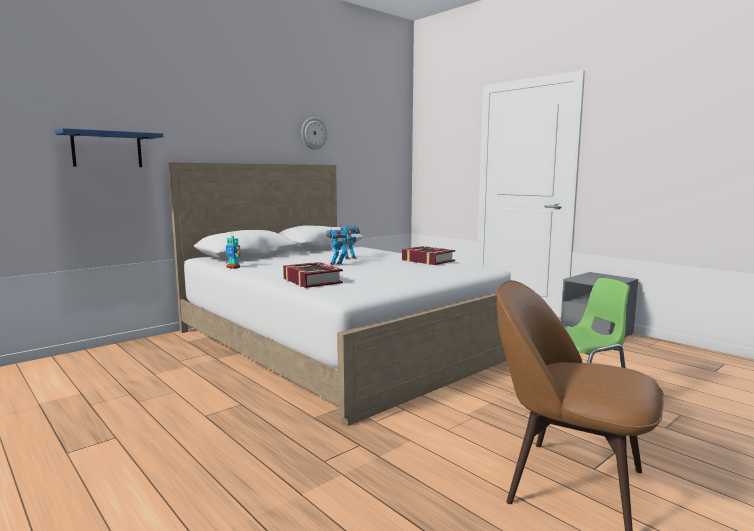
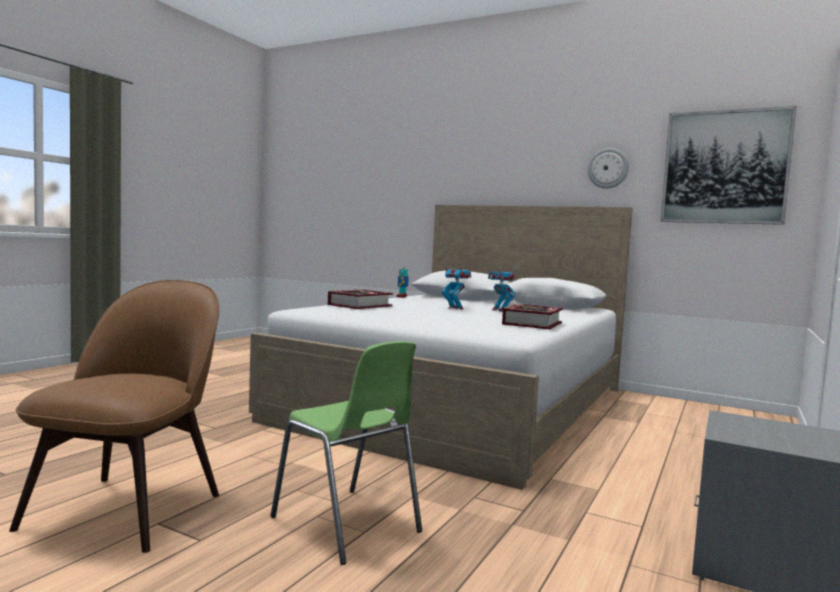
camera: 70 degrees right, 5 degrees down
blue shelf [55,128,163,167] -> none
none -> picture [661,106,796,225]

